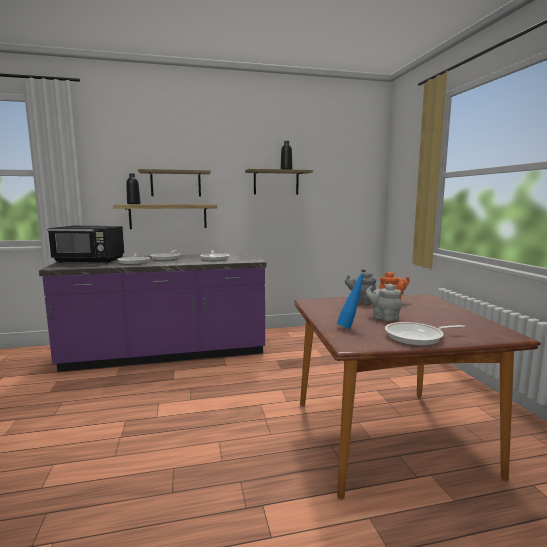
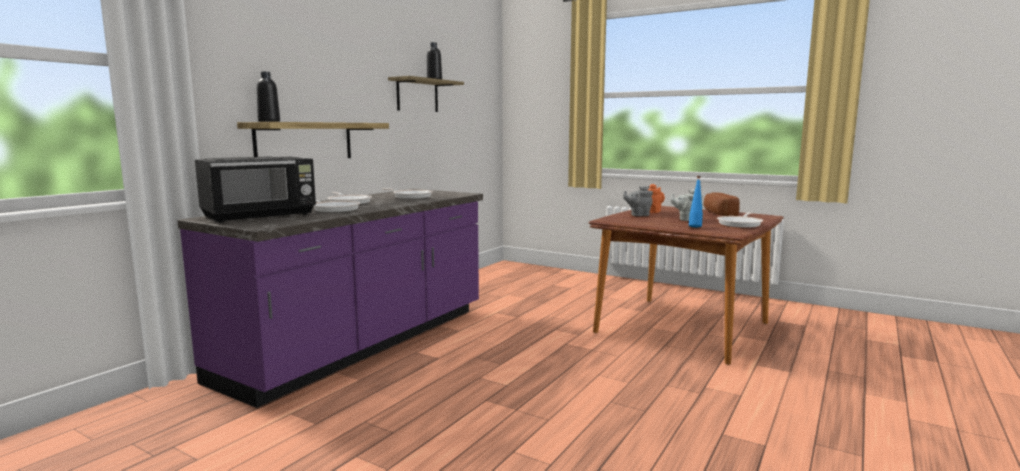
camera: 45 degrees left, 0 degrees up
shelf [138,169,211,196] -> none
none -> bread [704,193,740,216]

